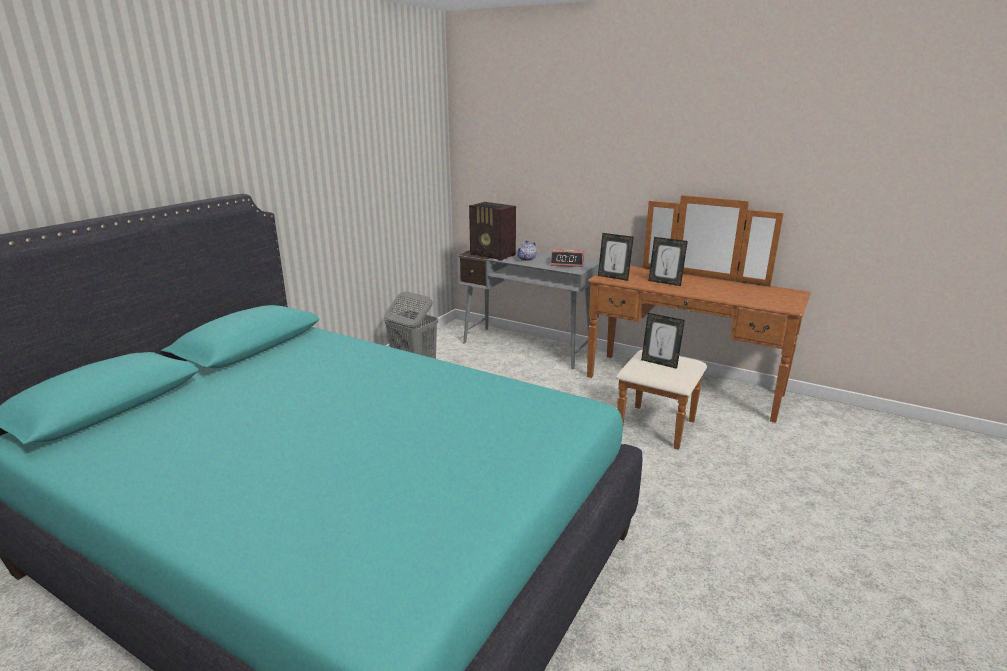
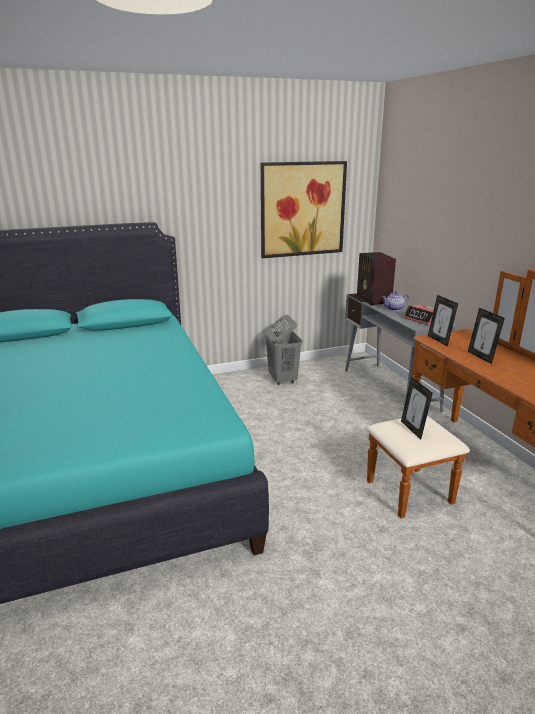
camera: 40 degrees right, 0 degrees up
none -> picture [261,161,347,258]

